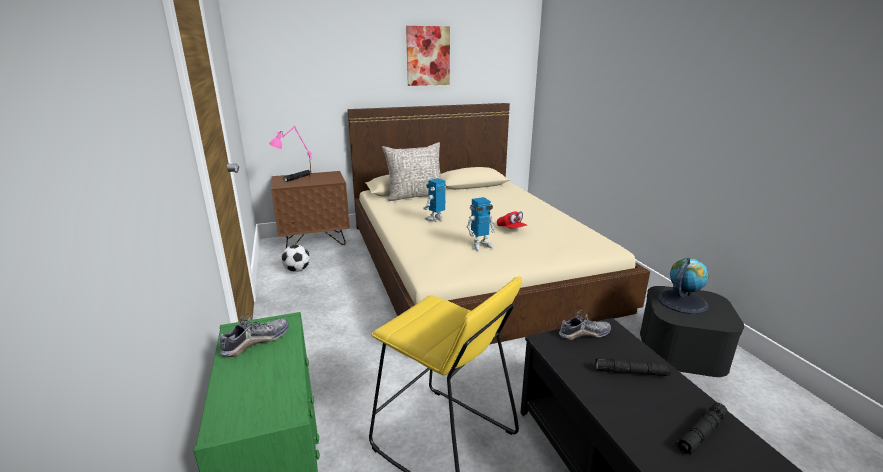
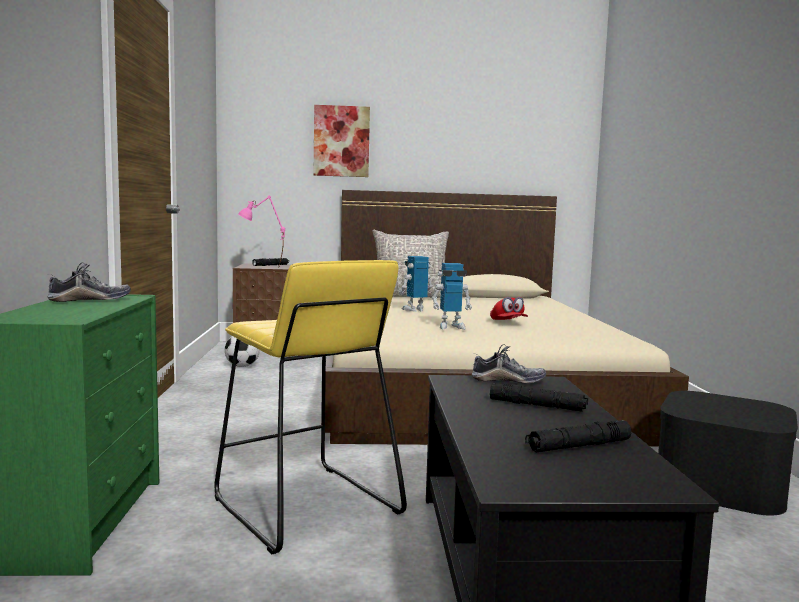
camera: 15 degrees right, 15 degrees down
picture [406,26,450,86] -> picture moved to [313,105,370,177]
globe [658,258,709,314] -> none

